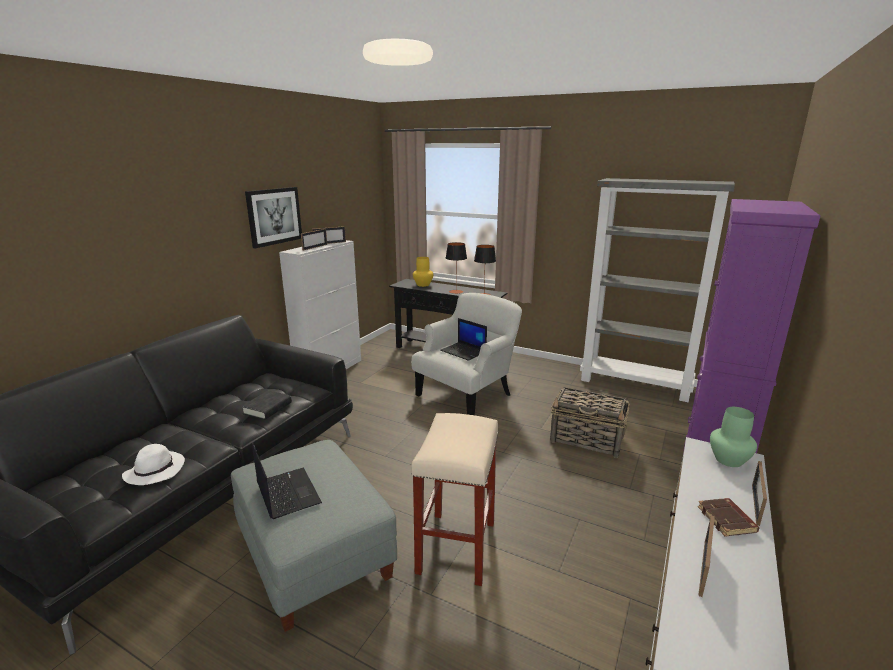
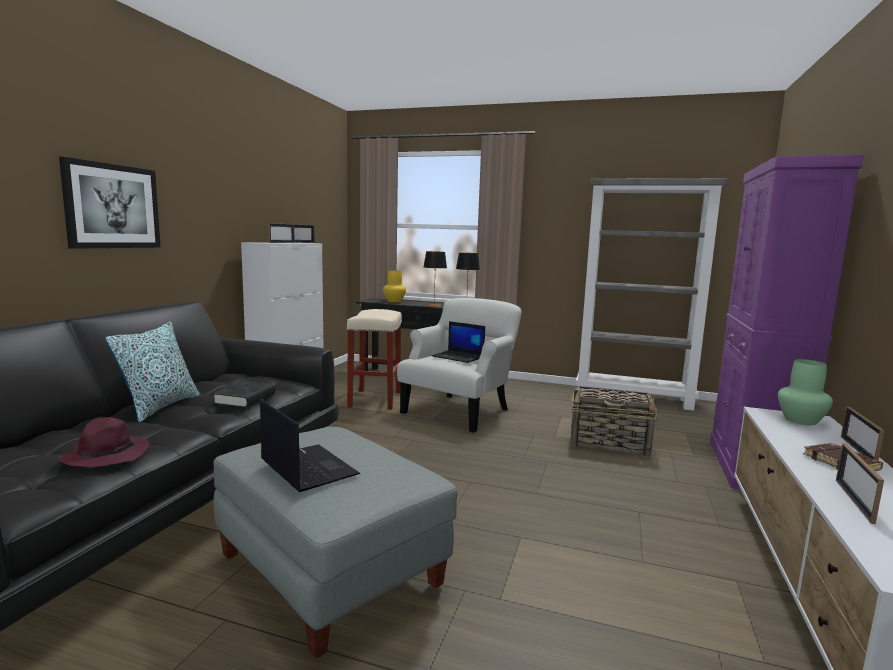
camera: 10 degrees left, 10 degrees down
white hat [122,444,185,485] -> purple hat [58,417,149,467]
picture [245,187,302,248] -> picture moved to [59,157,161,249]
beige stool [411,413,499,586] -> beige stool moved to [347,309,402,410]
none -> pillow [105,322,200,423]

